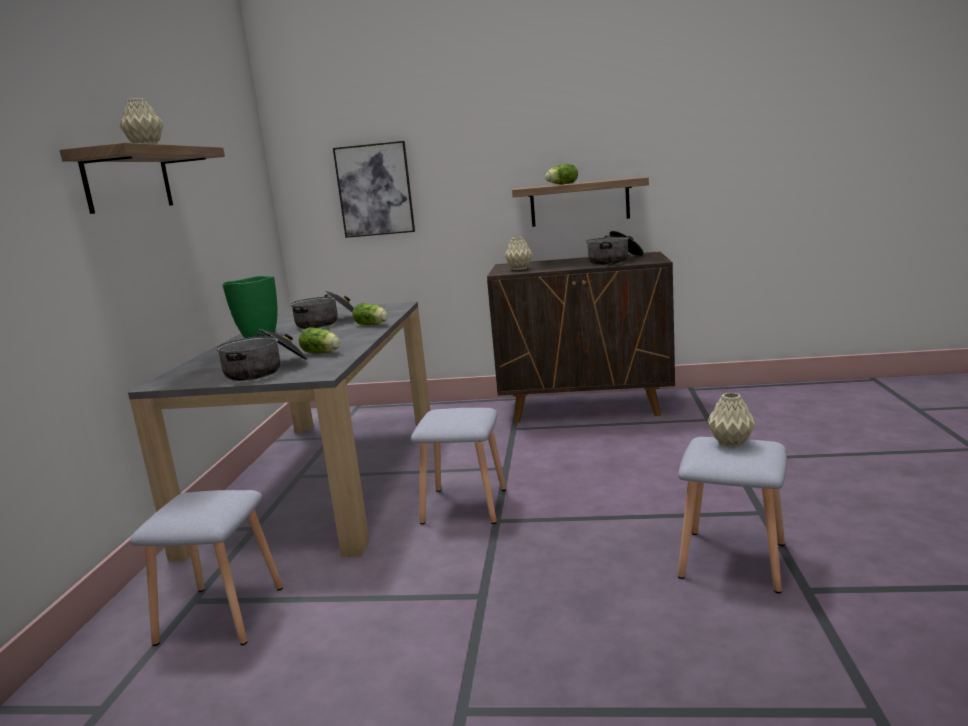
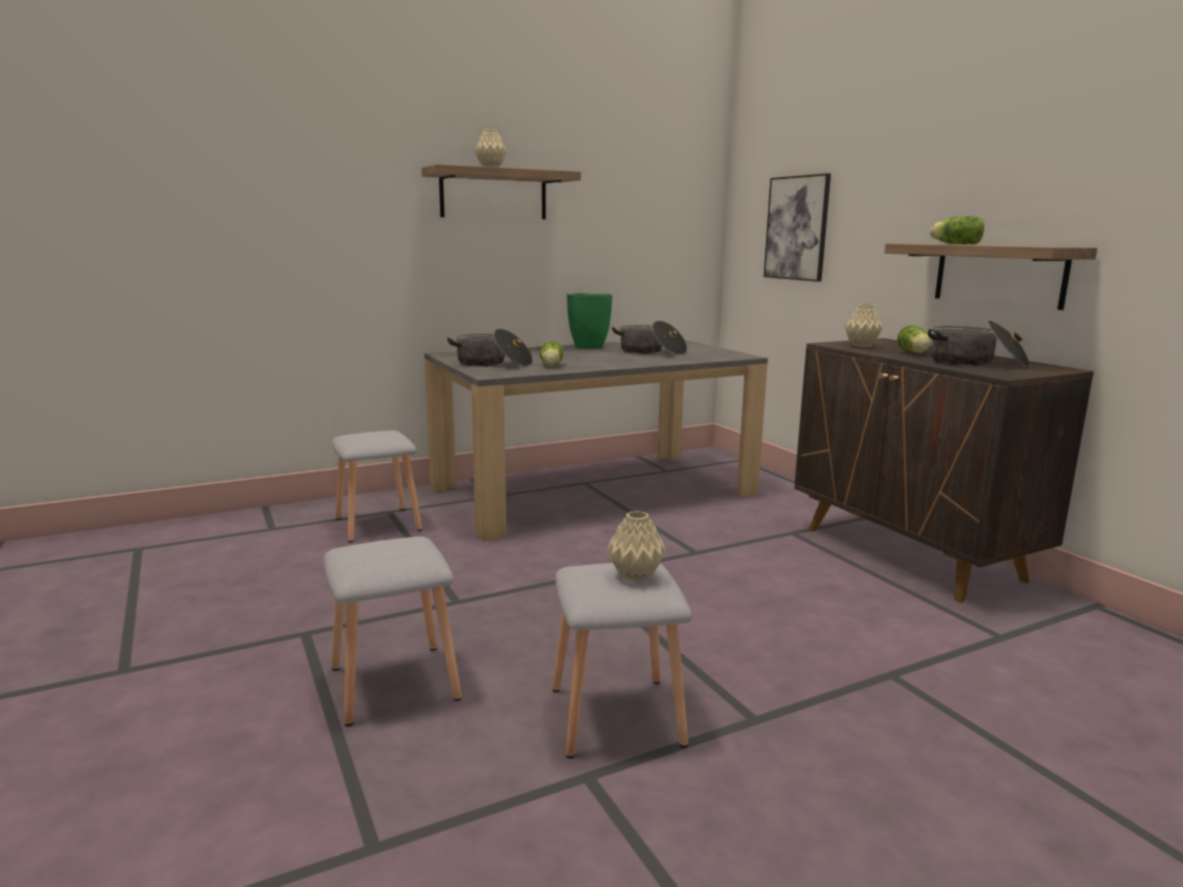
camera: 55 degrees right, 0 degrees up
lettuce [352,303,388,325] -> lettuce moved to [897,325,932,353]
grey stool [411,408,506,524] -> grey stool moved to [324,536,462,726]

